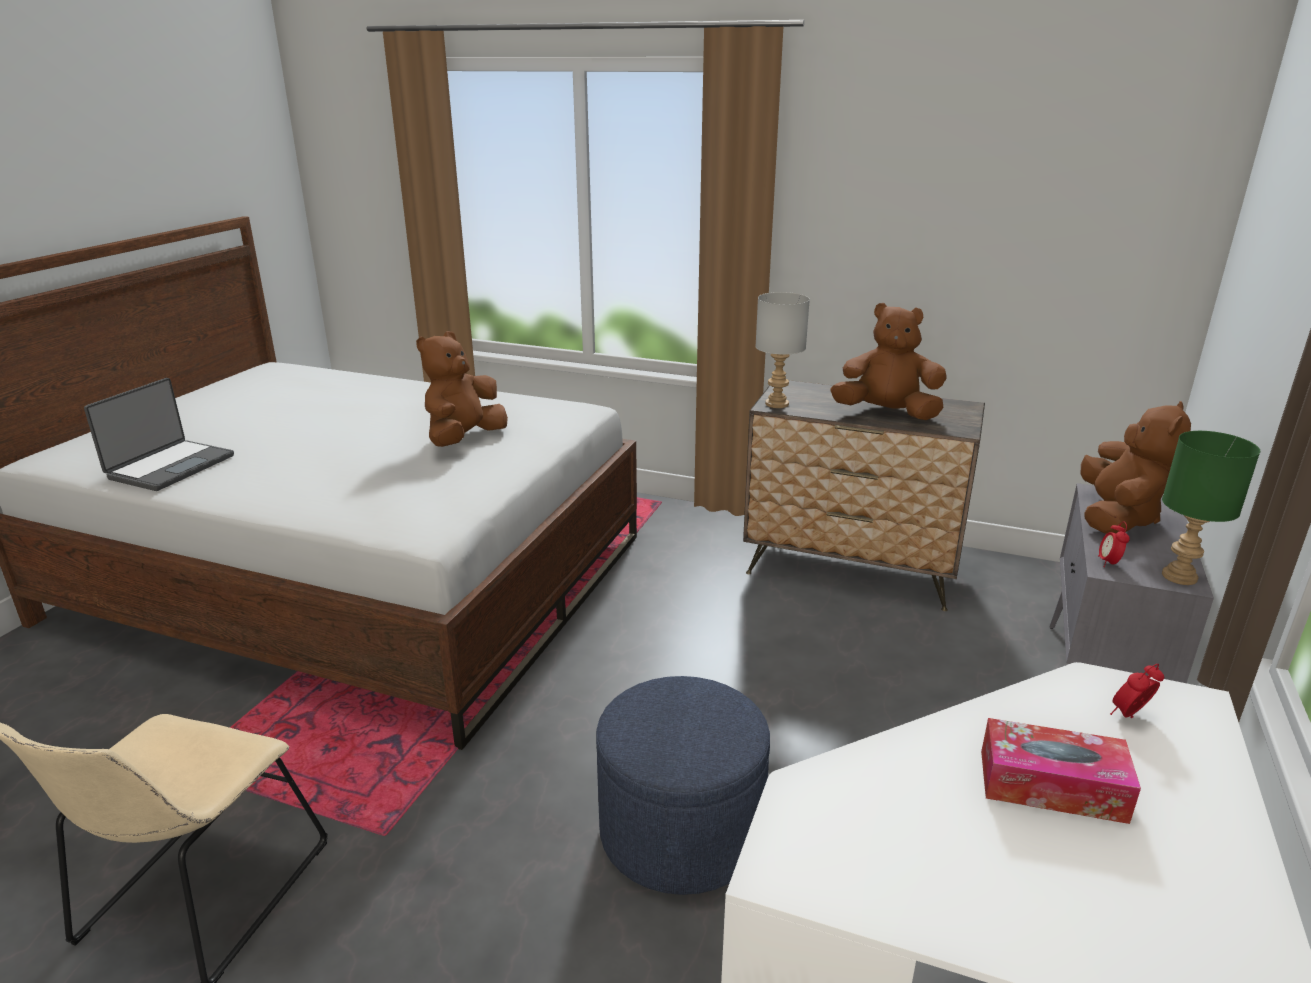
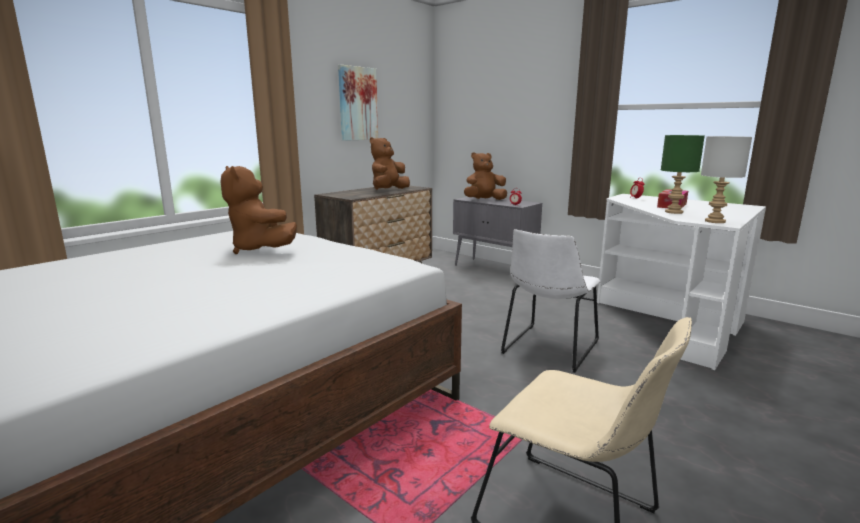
camera: 70 degrees left, 10 degrees down
laptop [84,378,234,491] -> none
blue ottoman [596,676,770,895] -> white chair [501,229,600,373]
grey table lamp [755,292,810,408] -> grey table lamp moved to [701,136,752,223]
brown plush toy [1080,401,1191,534] -> brown plush toy turned 60 degrees counterclockwise [464,152,507,200]
green table lamp [1162,431,1260,585] -> green table lamp moved to [661,135,705,214]
none -> picture [338,65,378,141]

